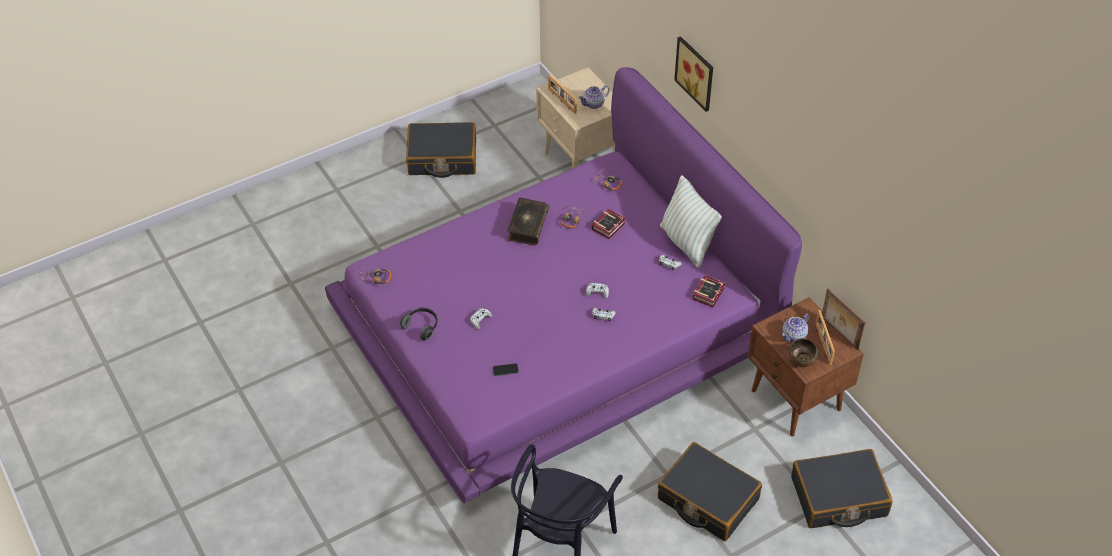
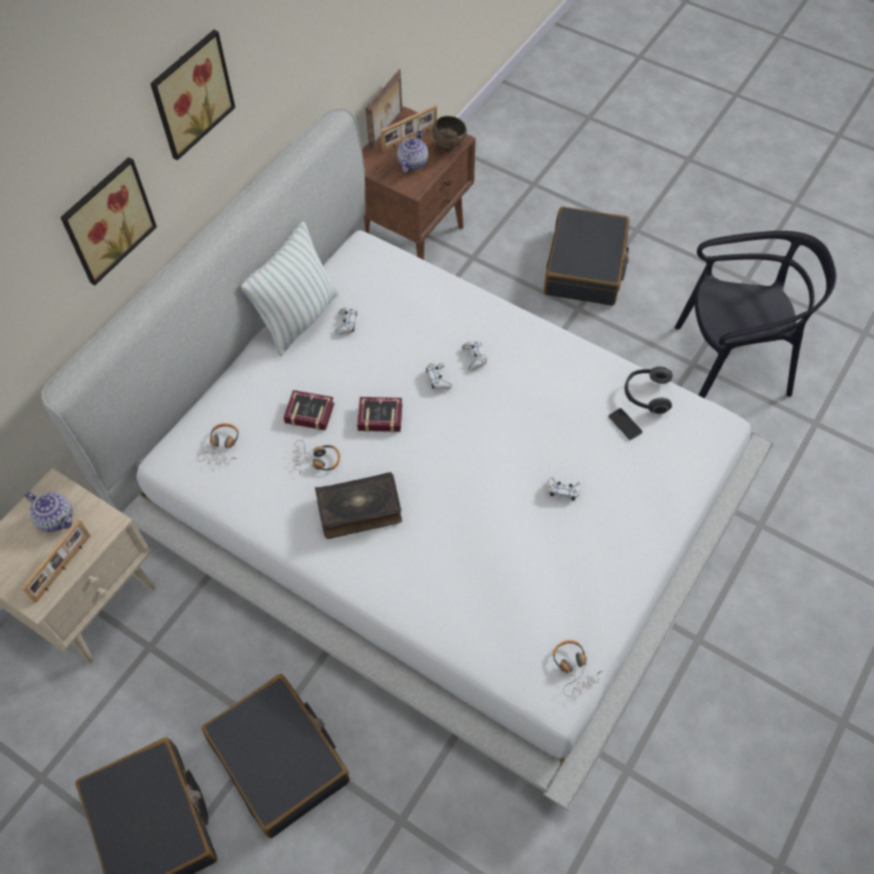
camera: 115 degrees left, 10 degrees up
purple bed [325,67,802,503] -> white bed [41,108,773,811]
headphones [400,307,438,340] -> headphones moved to [625,366,673,414]
book [692,275,725,307] -> book moved to [357,397,402,433]
teapot [782,314,810,342] -> teapot turned 90 degrees counterclockwise [397,128,428,173]
black suitcase [791,449,893,528] -> black suitcase moved to [202,674,350,838]
none -> picture [150,30,235,160]

